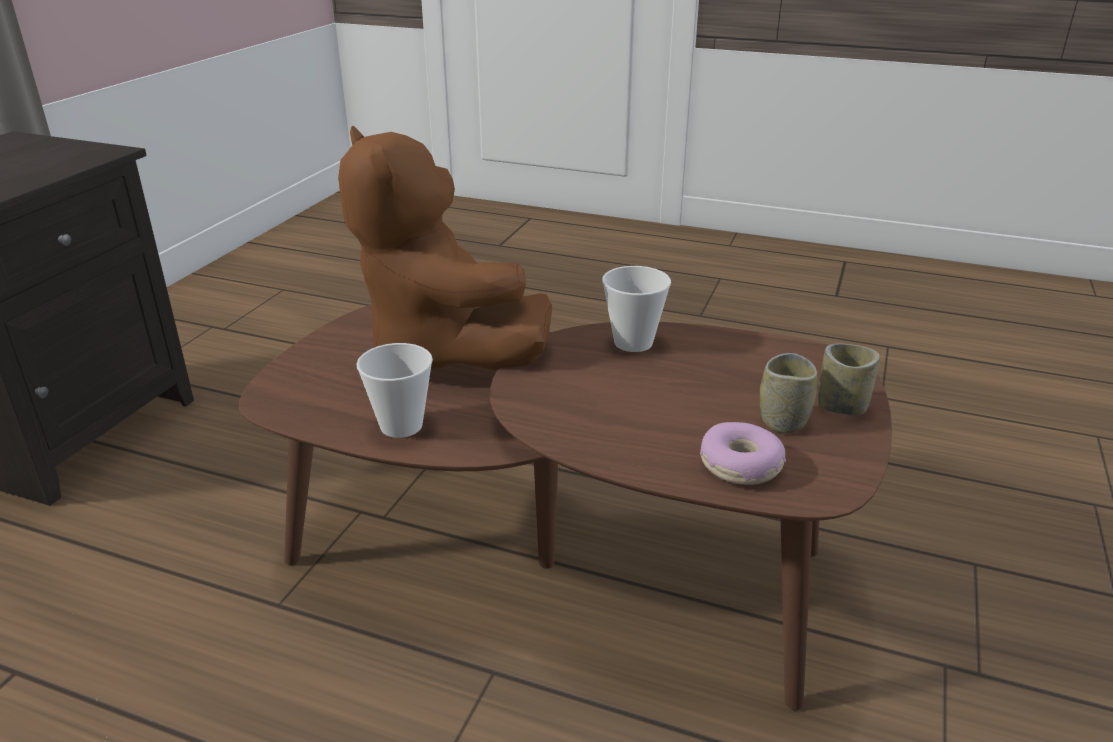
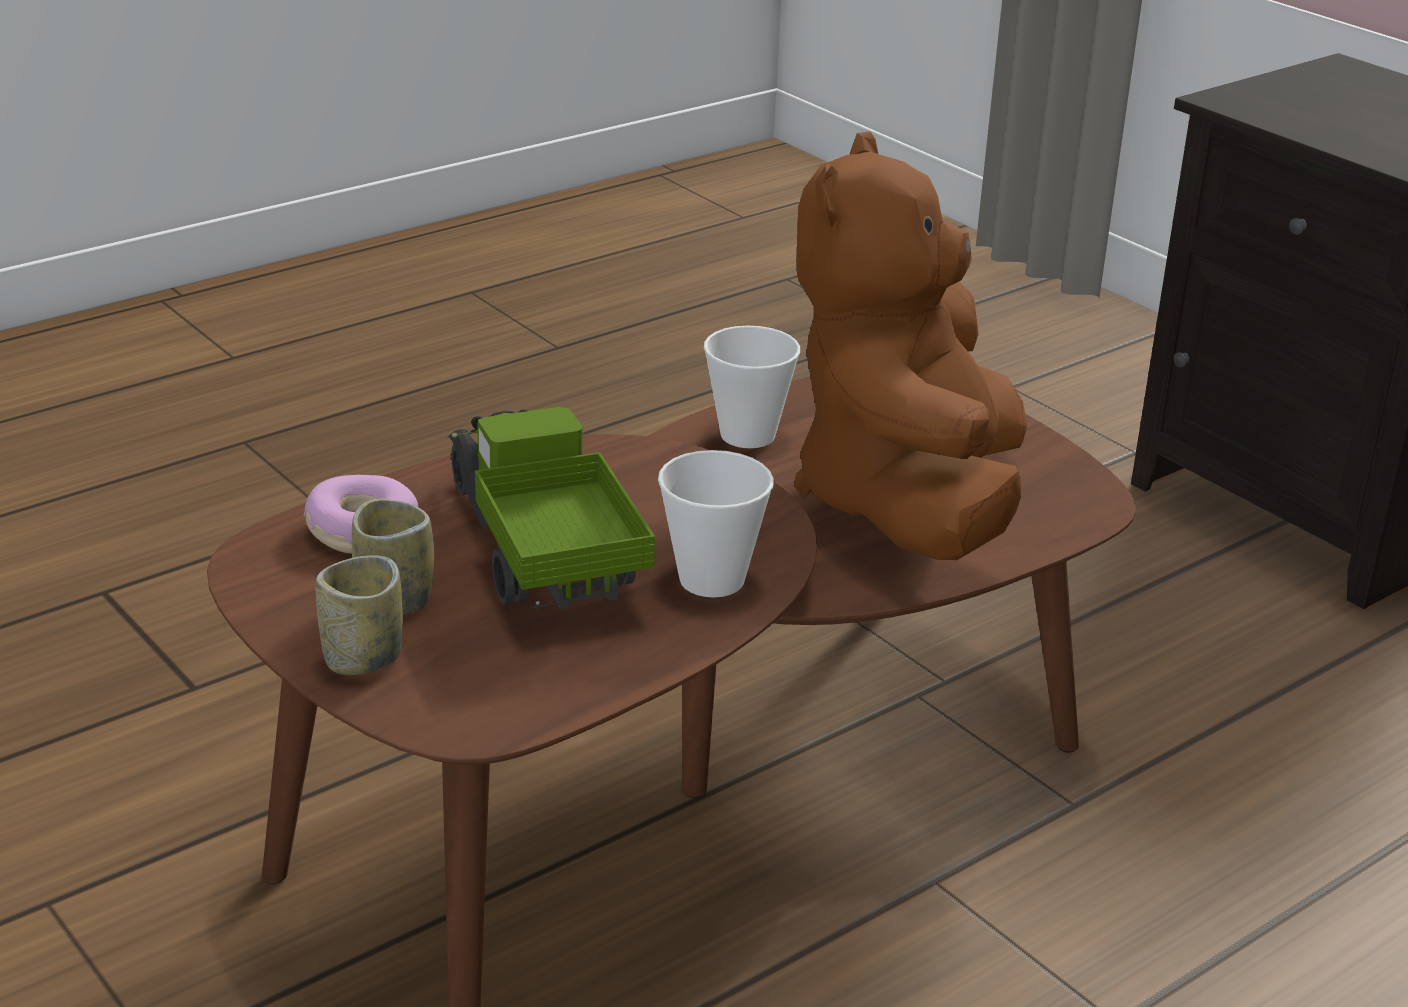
camera: 120 degrees right, 0 degrees up
brown plush toy [338,125,552,370] -> brown plush toy turned 75 degrees counterclockwise [794,131,1027,560]
none -> toy truck [447,407,655,612]

